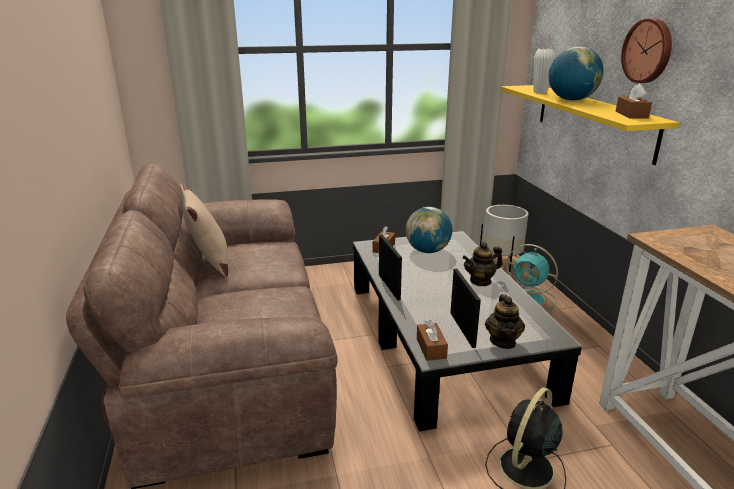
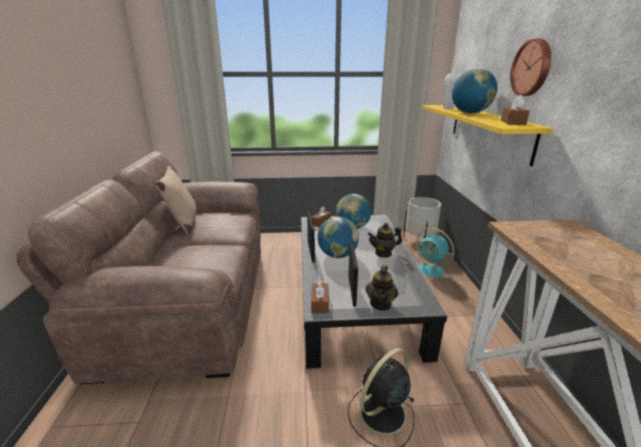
camera: 10 degrees right, 0 degrees up
none -> globe [317,216,359,258]

